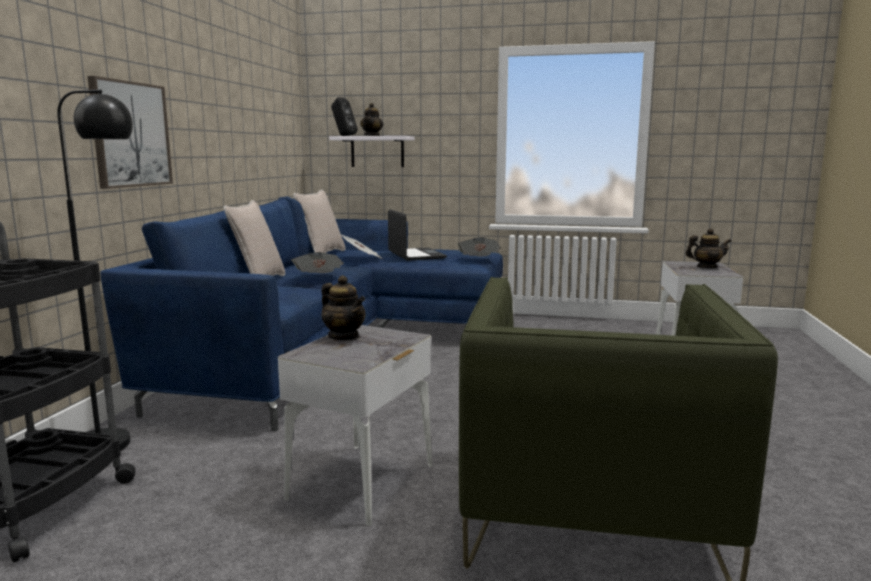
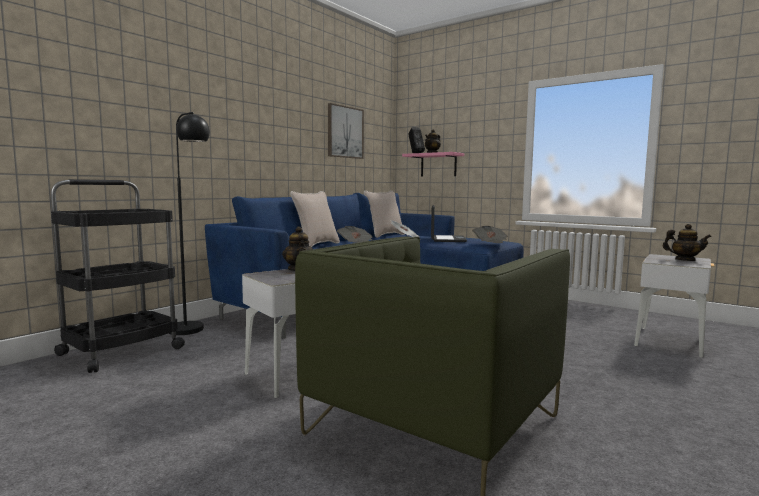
camera: 25 degrees right, 5 degrees down
picture [88,76,173,189] -> picture moved to [328,103,364,159]
white shelf [329,136,415,167] -> pink shelf [402,152,464,177]

